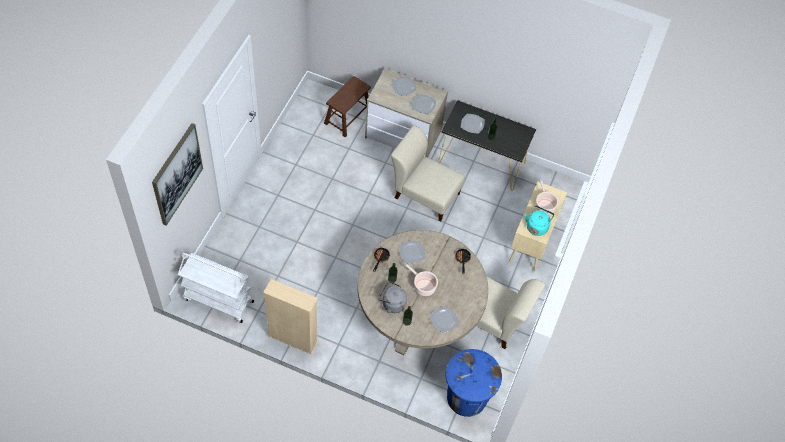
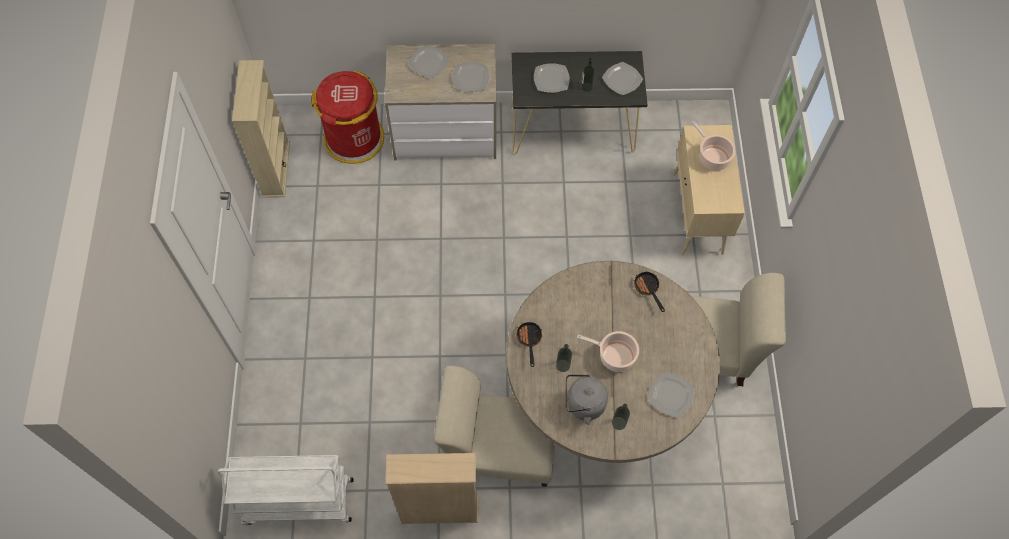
camera: 20 degrees left, 5 degrees up
picture [152,123,203,226] -> none
brown stool [324,76,371,138] -> red trash can [311,71,384,164]
beige chair [391,126,465,221] -> beige chair moved to [434,365,556,487]
plate [399,241,425,263] -> plate moved to [602,62,643,95]
blue trash can [446,349,502,417] -> none
turquoise kettle [524,206,554,236] -> none
none -> beige bookcase [232,60,290,198]

